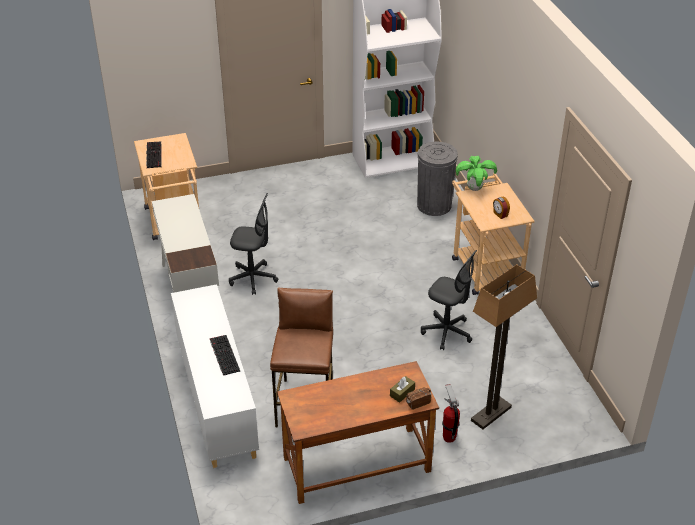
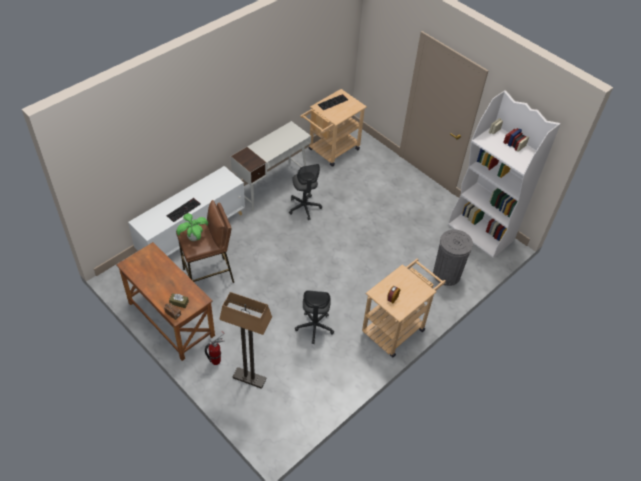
camera: 60 degrees right, 10 degrees up
potted plant [456,156,497,191] -> potted plant moved to [176,213,208,241]

